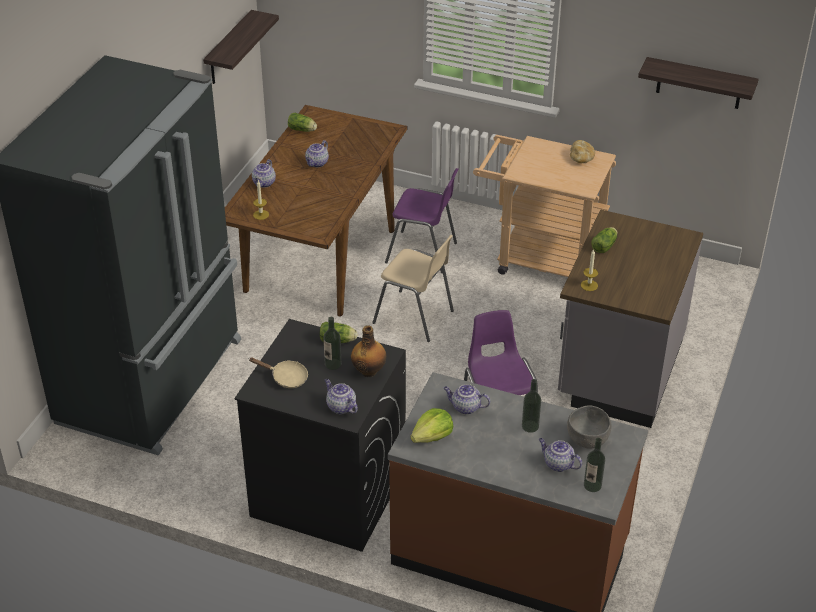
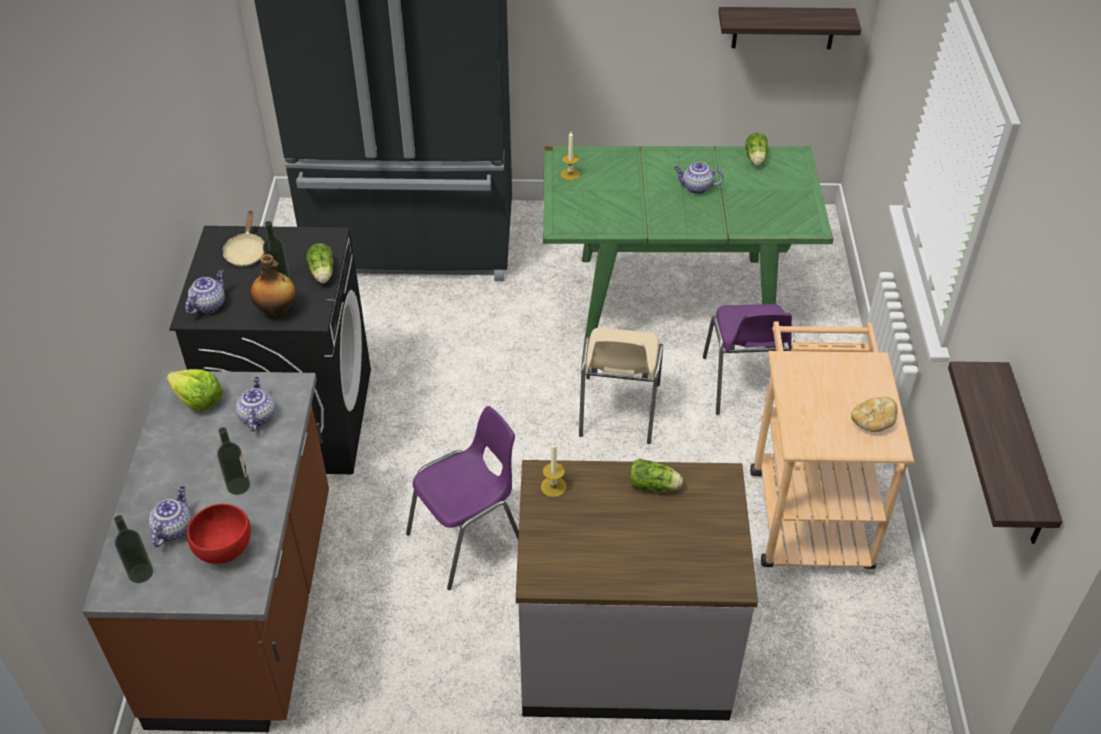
camera: 70 degrees right, 5 degrees up
brown dining table [225,105,407,316] -> green dining table [543,146,833,348]
teapot [252,159,276,188] -> none
grey bowl [567,406,612,449] -> red bowl [187,504,251,564]

